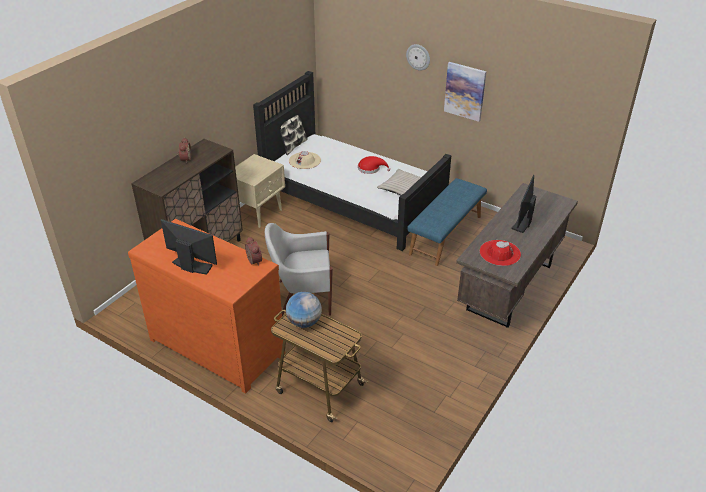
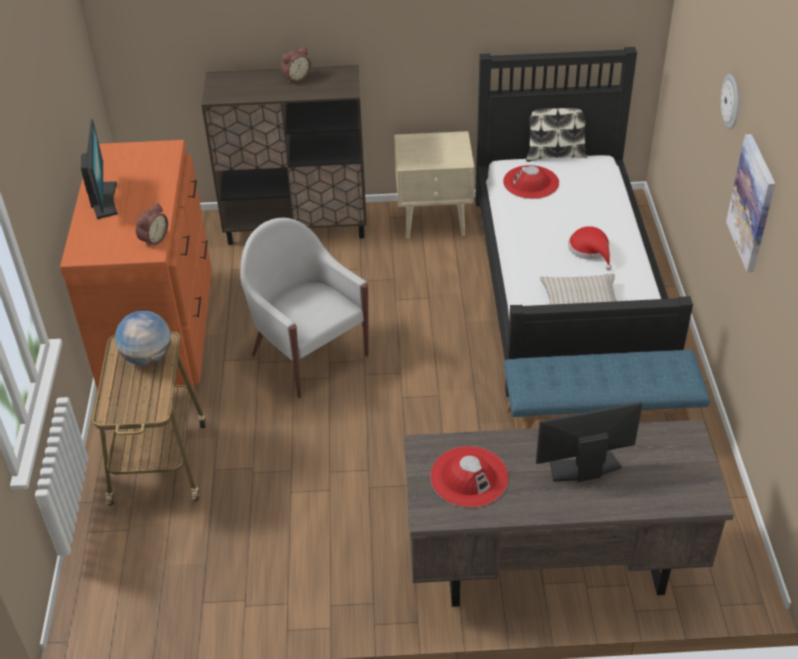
camera: 55 degrees right, 5 degrees up
beige hat [289,151,321,169] -> red hat [503,165,559,199]

